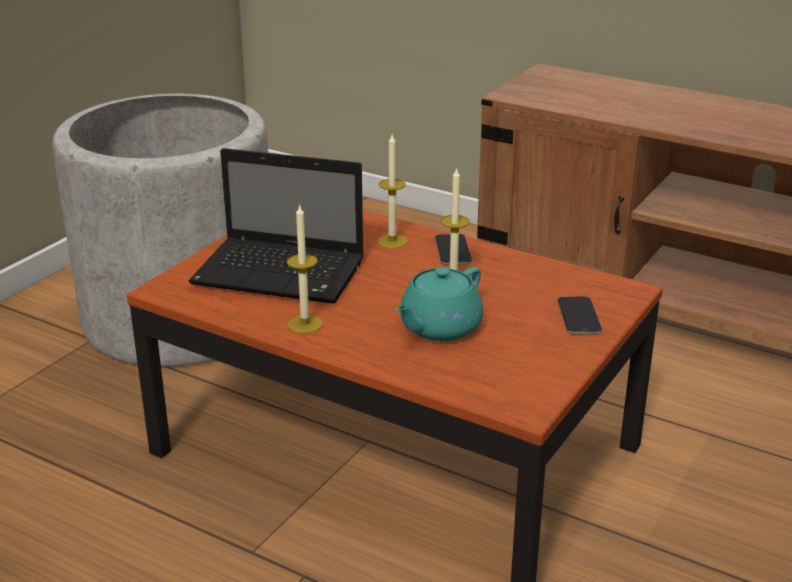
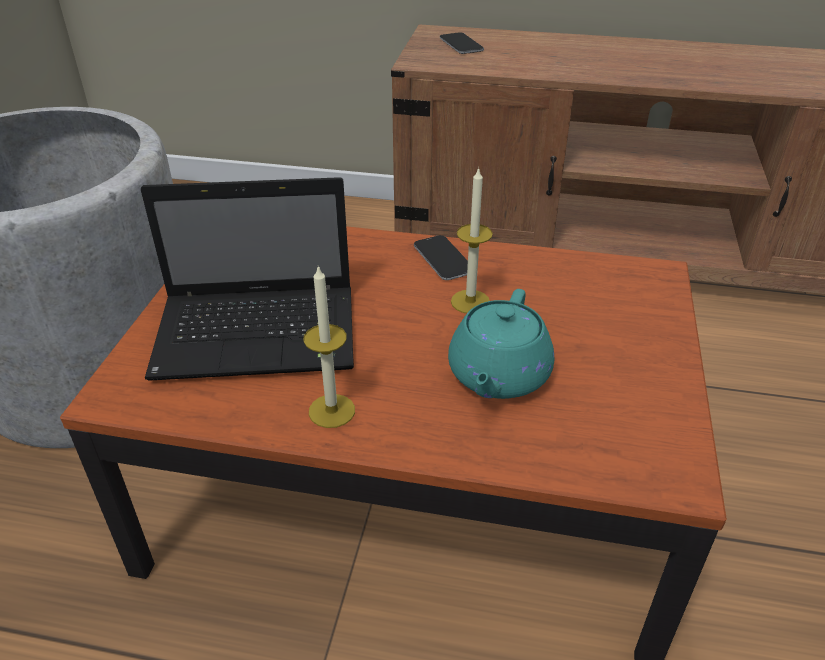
camera: 20 degrees left, 10 degrees up
candle [377,135,408,249] -> none
phone [557,297,602,334] -> phone moved to [440,32,484,54]

